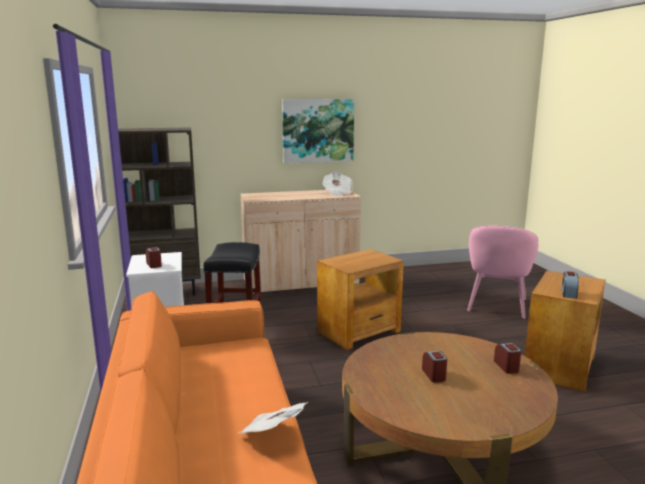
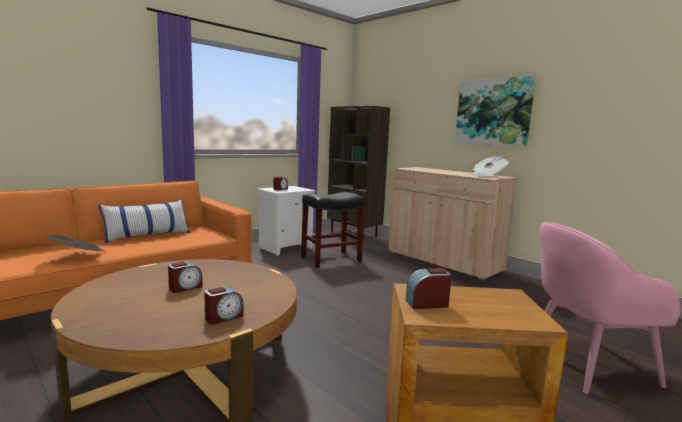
camera: 60 degrees right, 5 degrees down
brown side table [317,249,404,350] -> none
none -> pillow [98,199,190,244]

